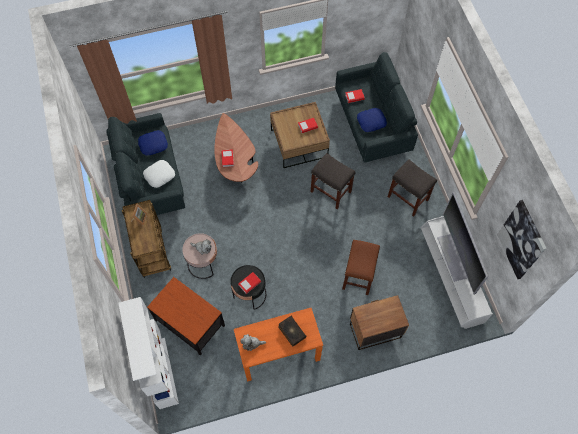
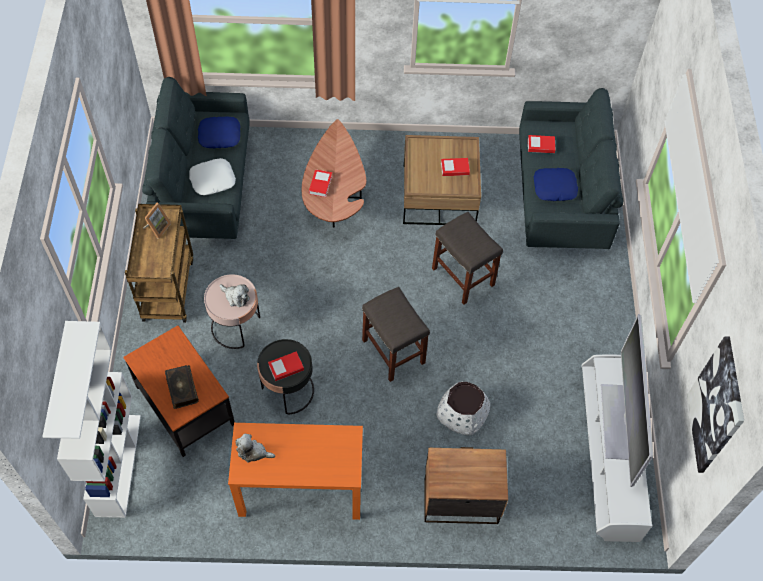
camera: 15 degrees right, 5 degrees down
book [278,315,307,346] -> book moved to [165,365,199,409]
brown stool [342,240,380,295] -> white planter [437,382,490,435]
grey stool [388,160,437,217] -> grey stool moved to [362,287,430,382]

